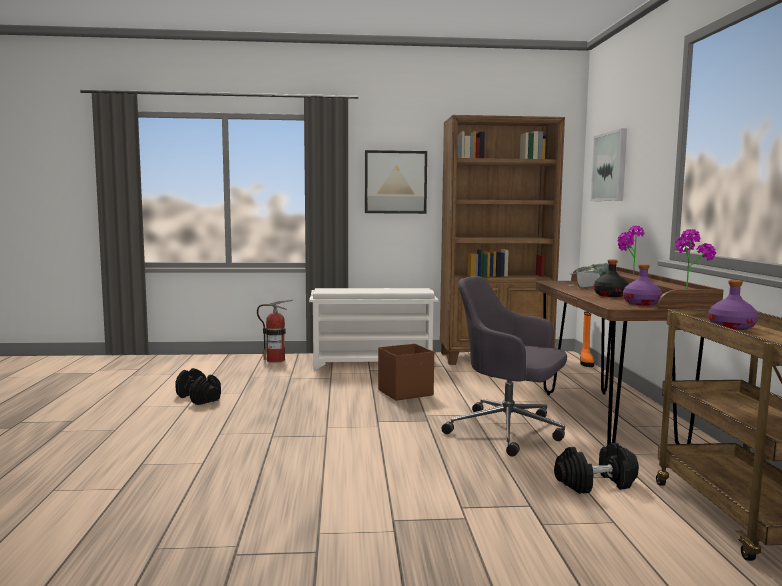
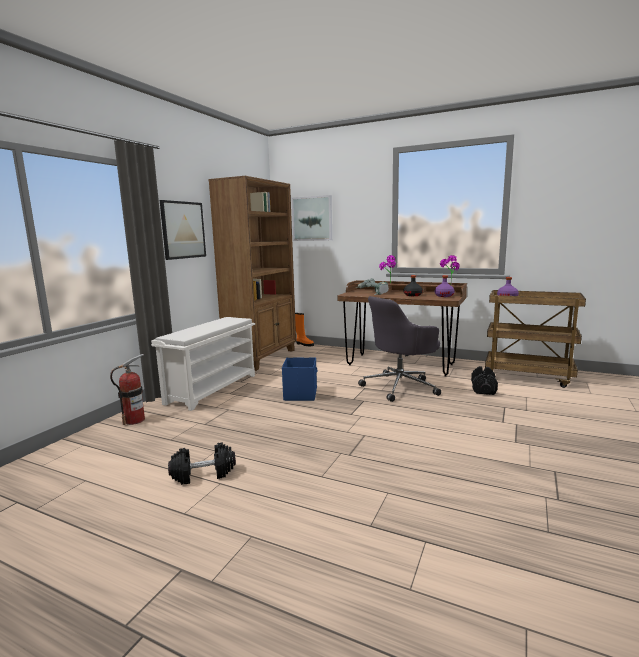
camera: 60 degrees left, 5 degrees up
brown storage box [378,344,434,401] -> blue storage box [282,357,317,401]

